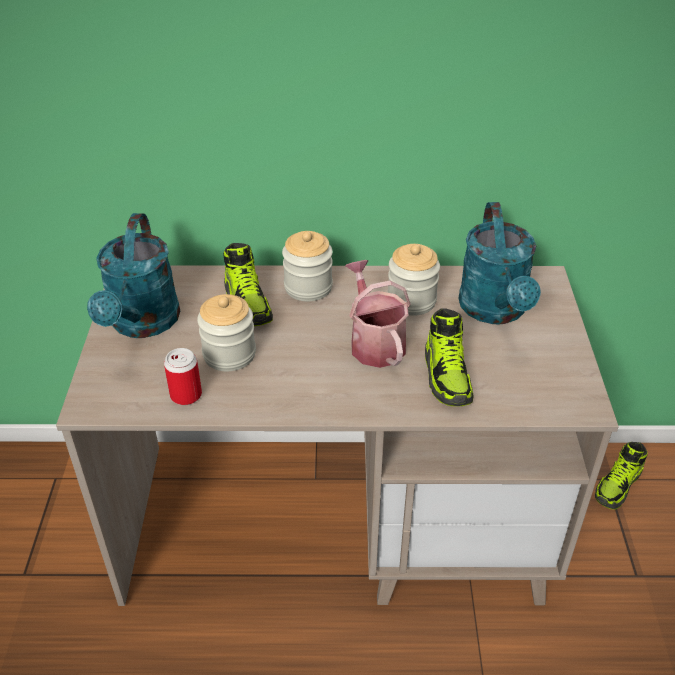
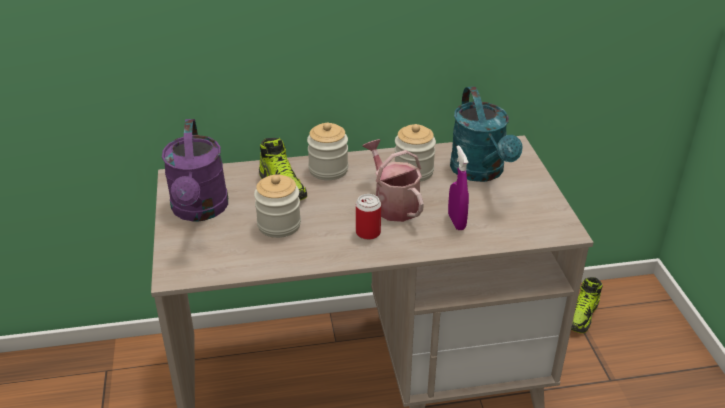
camera: 10 degrees left, 5 degrees down
turquoise watering can [87,213,180,338] -> purple watering can [162,119,228,222]
can [164,348,202,405] -> can moved to [356,194,381,240]
shoe [425,308,474,406] -> purple spray bottle [448,146,469,230]

